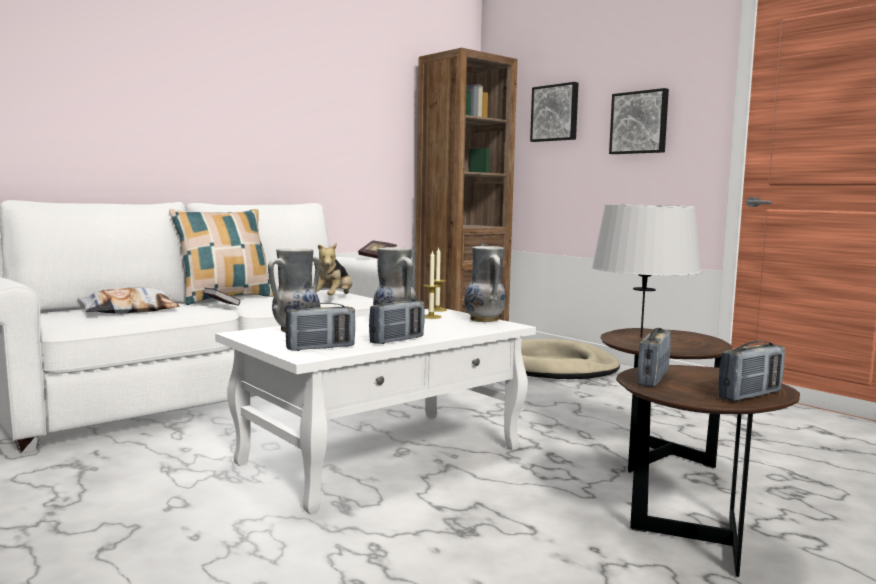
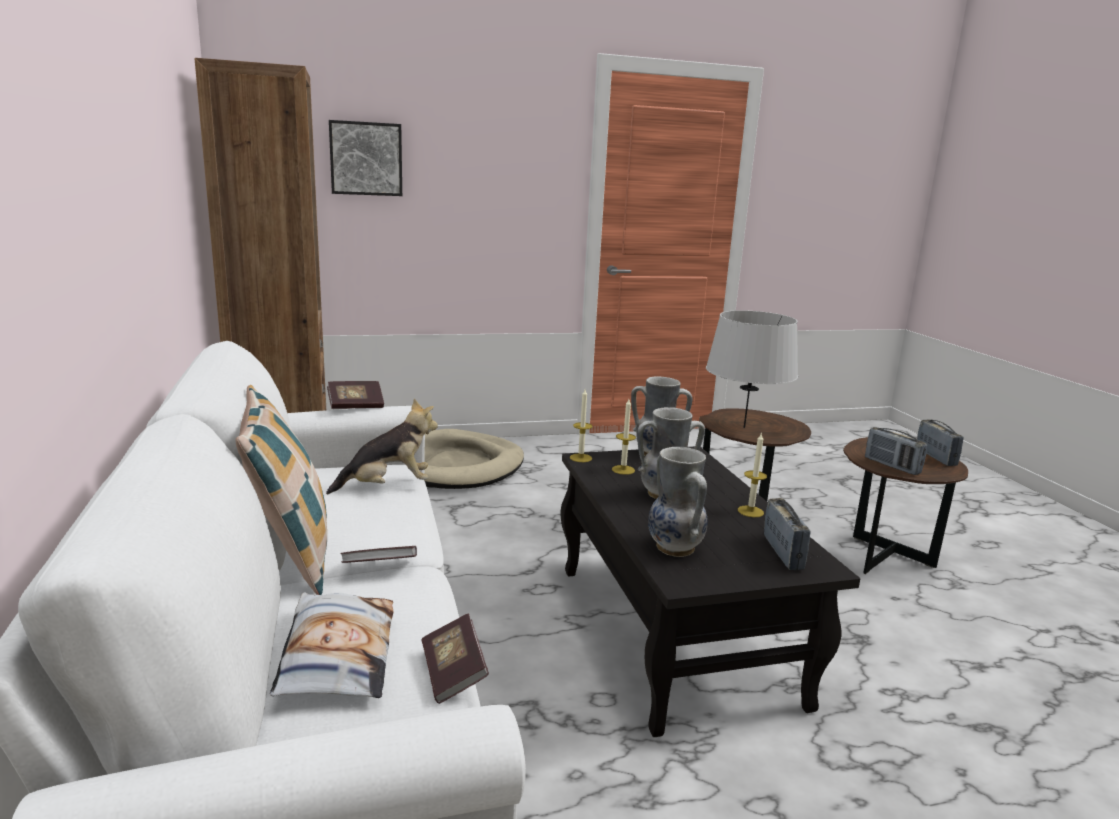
camera: 65 degrees left, 10 degrees up
white coffee table [215,309,536,514] -> black coffee table [561,447,860,737]
plush toy [316,243,352,295] -> plush toy turned 60 degrees counterclockwise [326,399,438,494]
radio [369,297,425,344] -> candle [738,434,767,517]
picture [609,88,669,154] -> none
none -> book [421,614,489,704]

